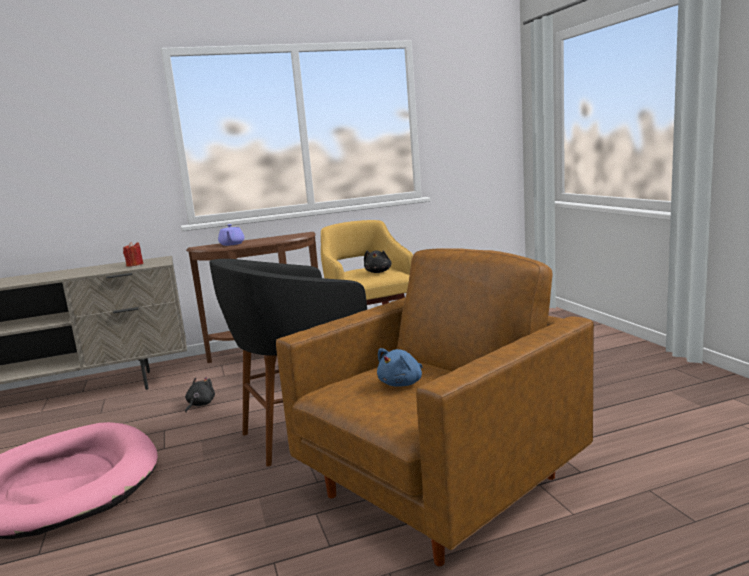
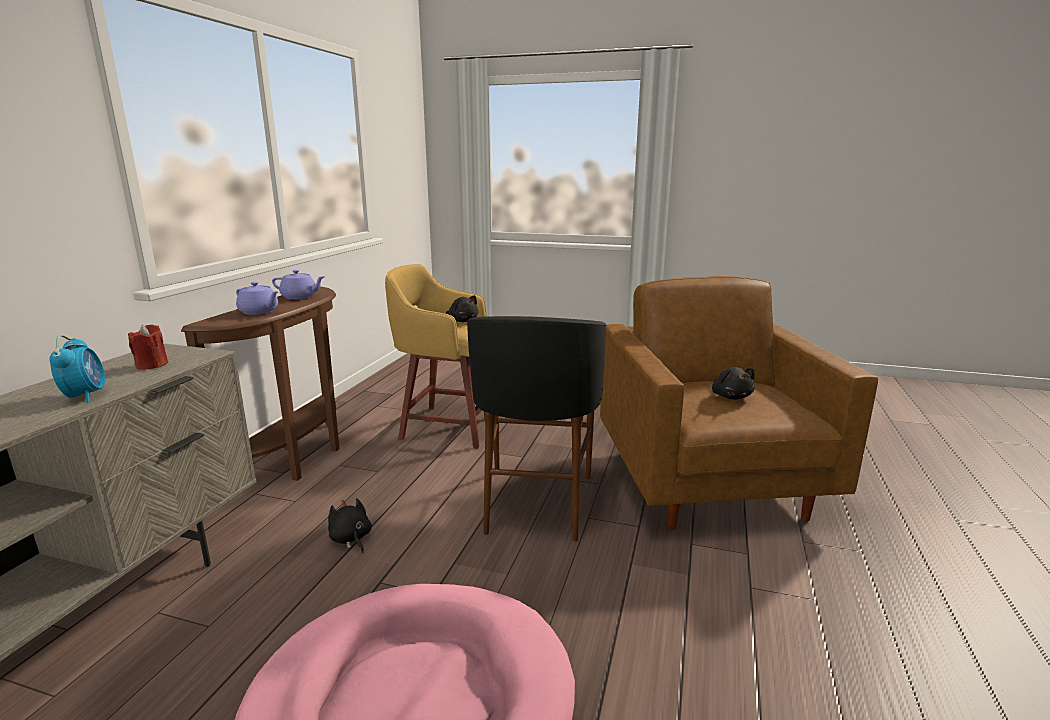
camera: 55 degrees left, 5 degrees up
blue plush toy [377,348,422,387] -> black plush toy [712,367,755,400]
none -> alarm clock [49,335,105,403]
none -> purple teapot [272,270,325,299]

